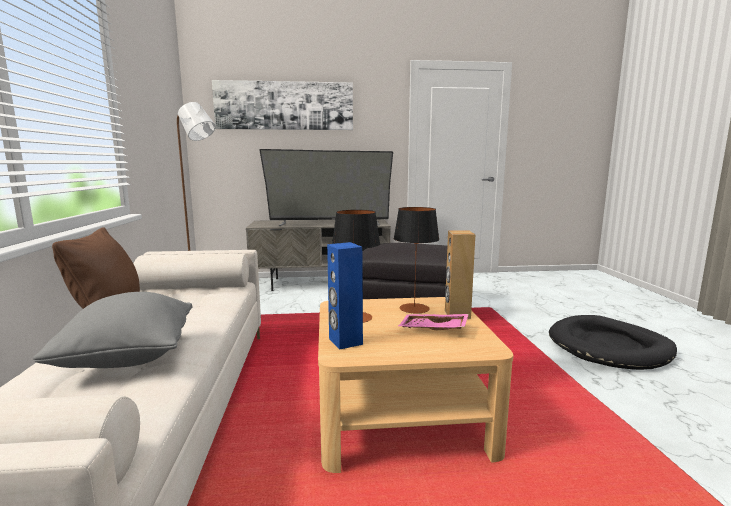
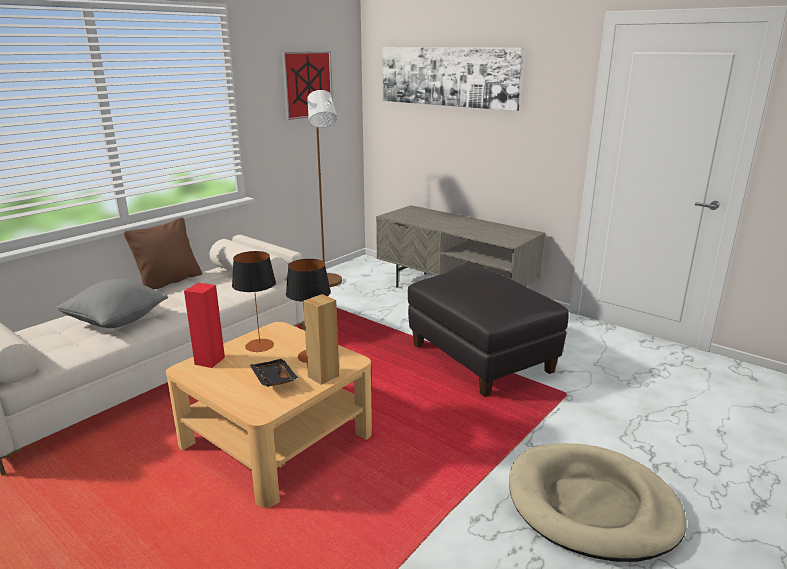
camera: 45 degrees right, 10 degrees up
television [259,149,393,226] -> none
blue speaker [327,242,363,349] -> red speaker [184,283,225,368]
pink tray [398,314,469,330] -> black tray [250,359,299,387]
black dog bed [549,315,677,370] -> beige dog bed [509,443,686,562]
none -> picture [282,51,333,120]

